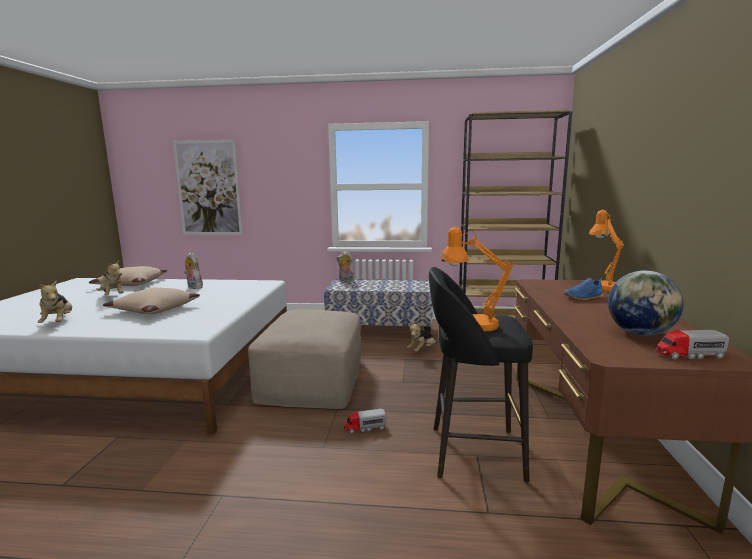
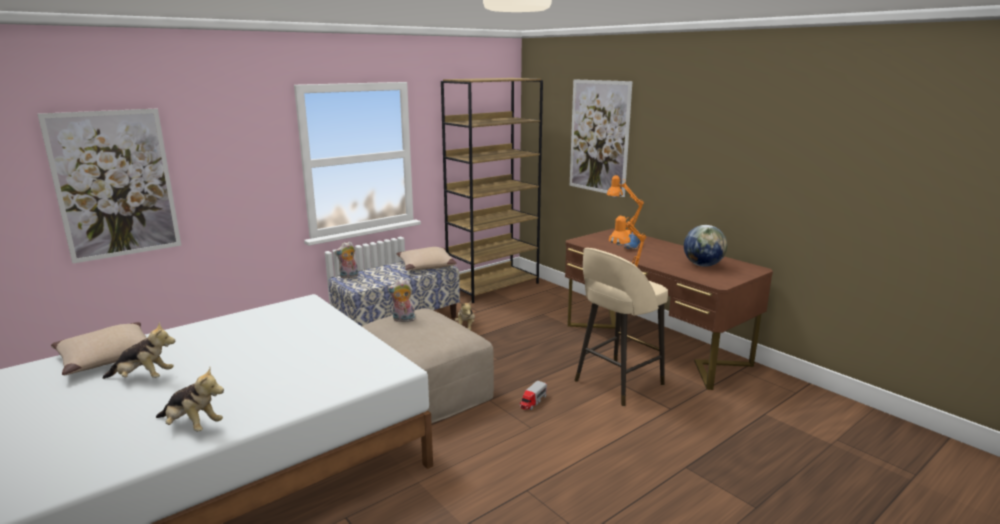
camera: 45 degrees left, 5 degrees up
beige pillow [103,287,200,314] -> beige pillow moved to [397,247,456,270]
plush toy [184,253,203,289] -> plush toy moved to [387,279,416,322]
black stool [429,267,533,482] -> beige stool [575,248,668,406]
toy truck [656,330,729,359] -> none
none -> picture [570,79,633,197]

